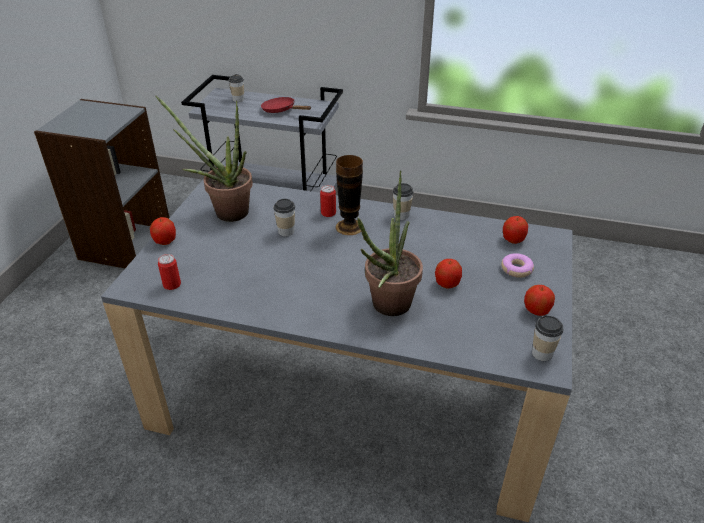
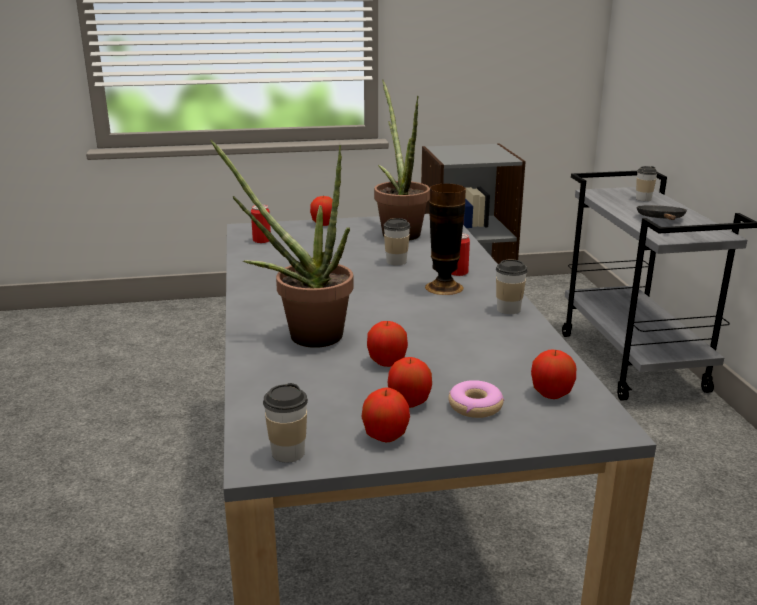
camera: 65 degrees right, 15 degrees down
red frying pan [261,97,311,113] -> black frying pan [636,205,687,220]
none -> apple [388,357,432,408]

